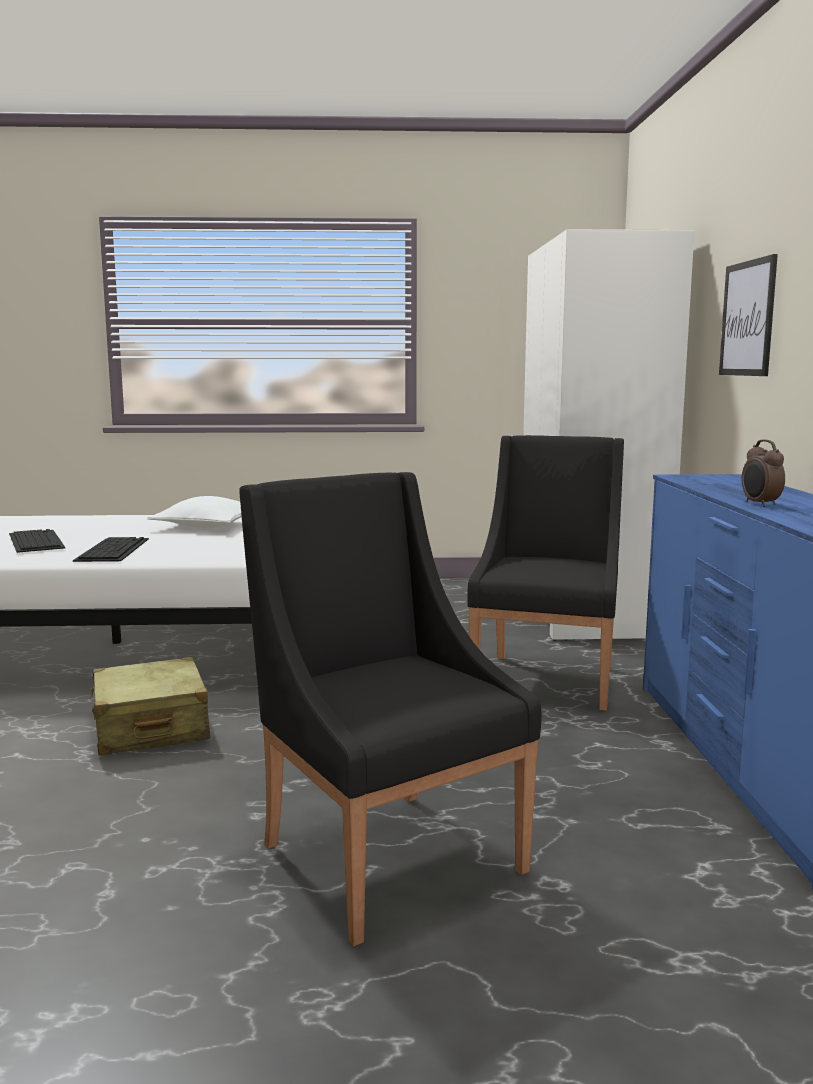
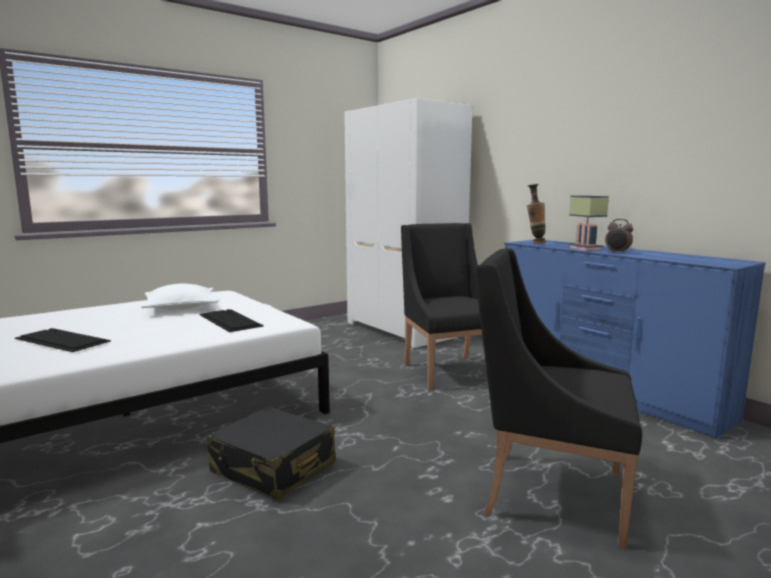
camera: 35 degrees left, 0 degrees up
keyboard [73,537,149,562] -> keyboard moved to [200,309,264,332]
beige suitcase [90,657,210,756] -> black suitcase [207,407,336,500]
picture [719,254,778,376] -> none
none -> vase [527,184,546,244]
none -> table lamp [568,196,609,251]

